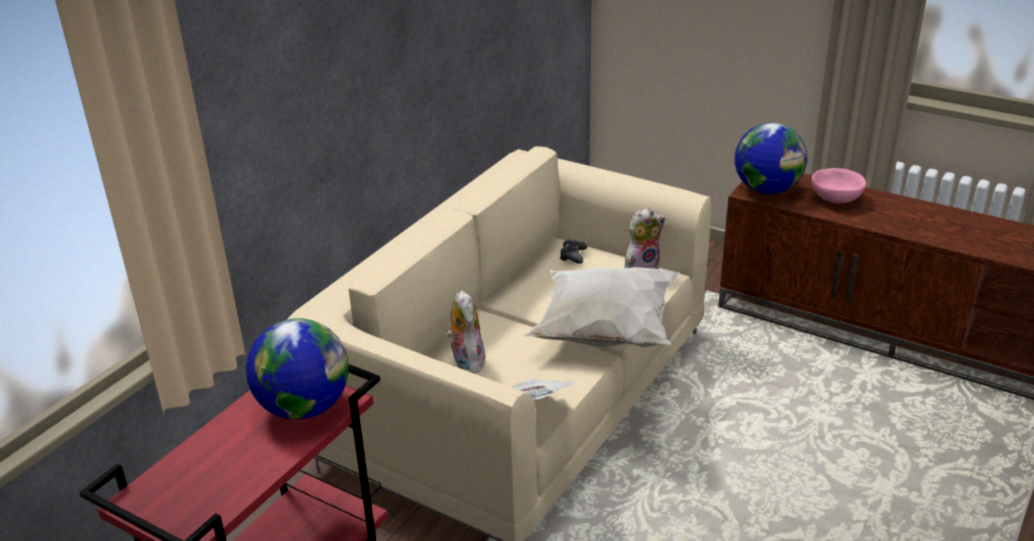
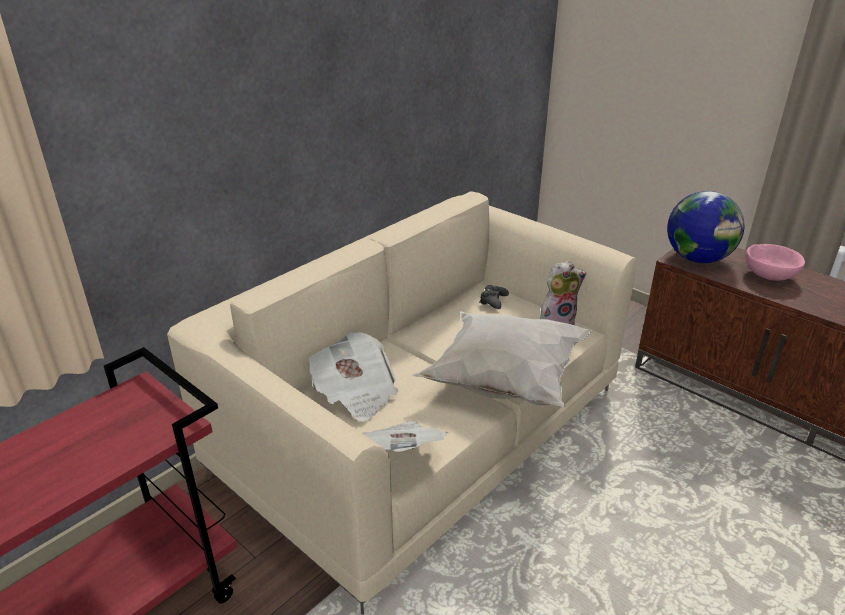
camera: 10 degrees right, 0 degrees up
globe [246,318,349,420] -> none
plush toy [446,290,485,373] -> newspaper [308,332,398,422]

